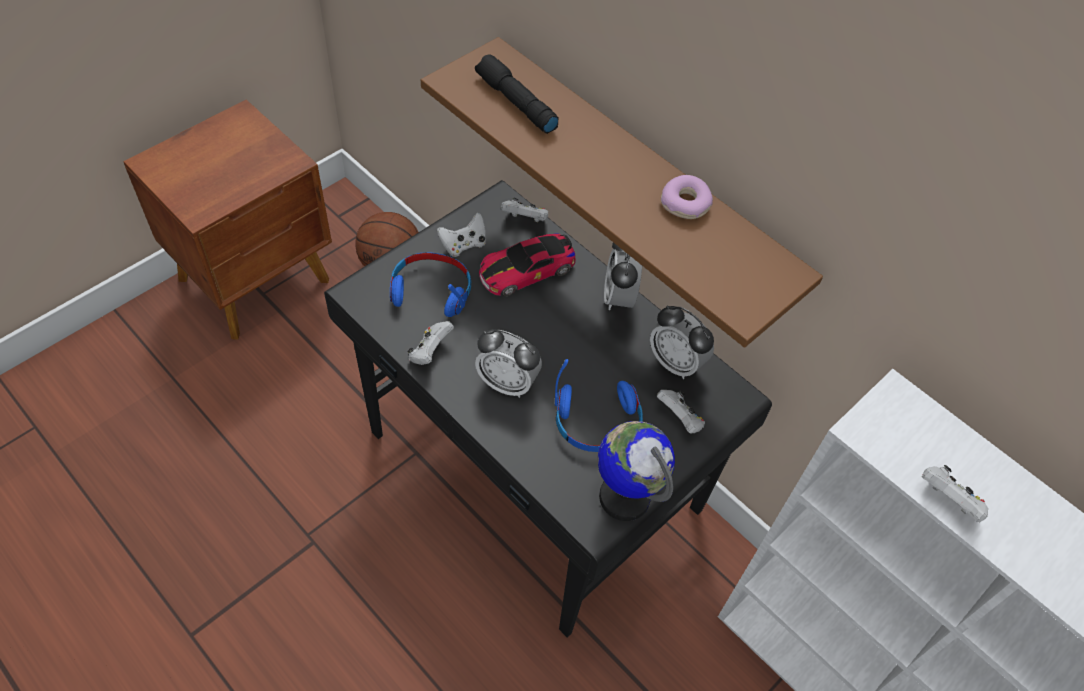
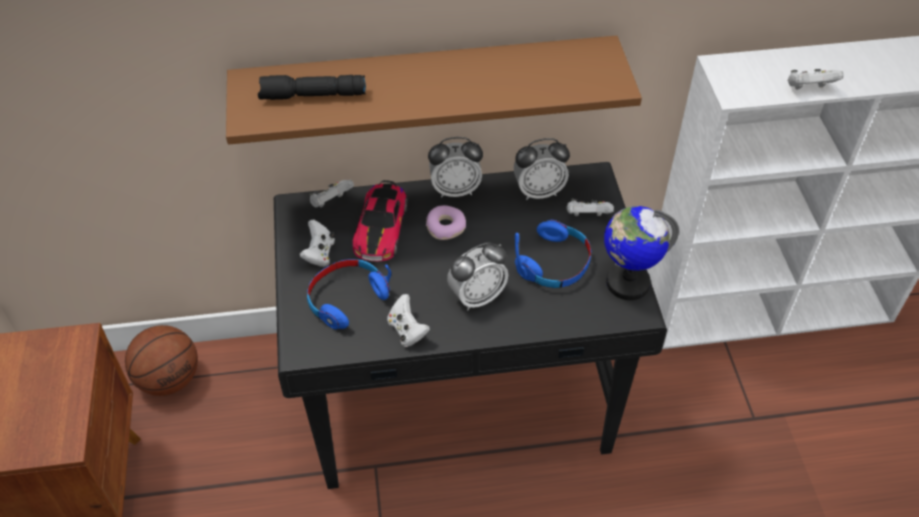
camera: 50 degrees left, 5 degrees down
alarm clock [604,243,642,310] -> alarm clock turned 45 degrees counterclockwise [428,137,483,198]
donut [661,175,713,219] -> donut moved to [426,205,466,240]

